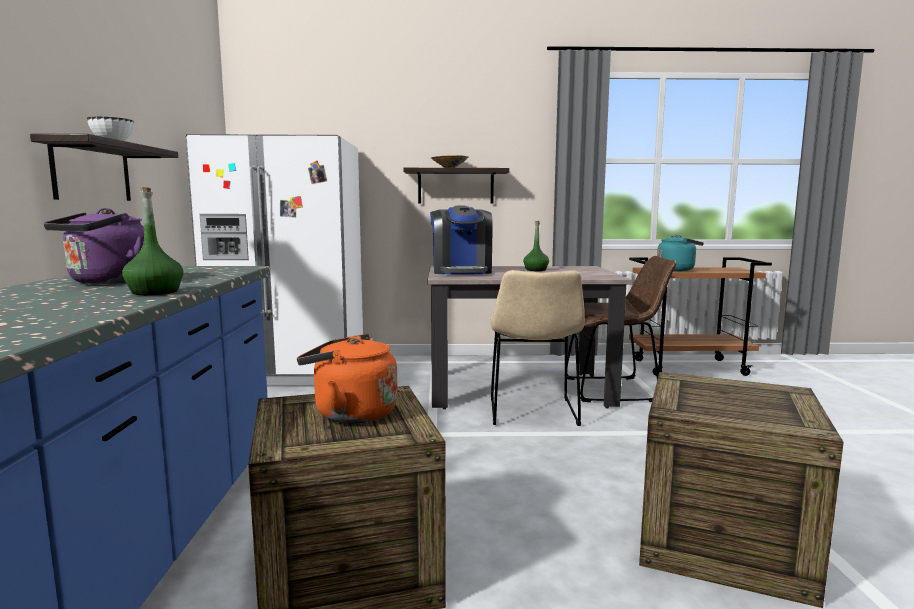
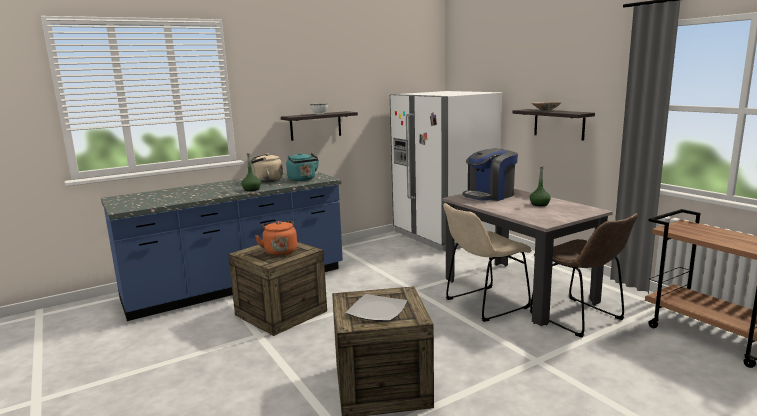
camera: 60 degrees right, 5 degrees up
purple kettle [43,208,144,284] -> beige kettle [251,153,283,182]
turquoise kettle [657,235,704,271] -> turquoise kettle moved to [286,152,319,181]
none -> plate [346,294,407,321]

